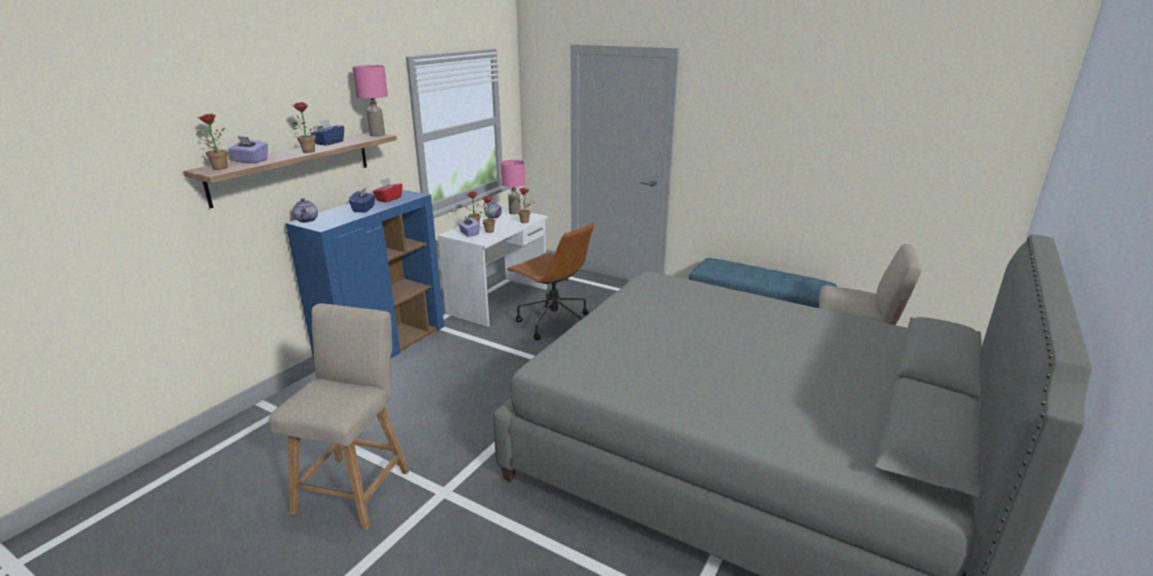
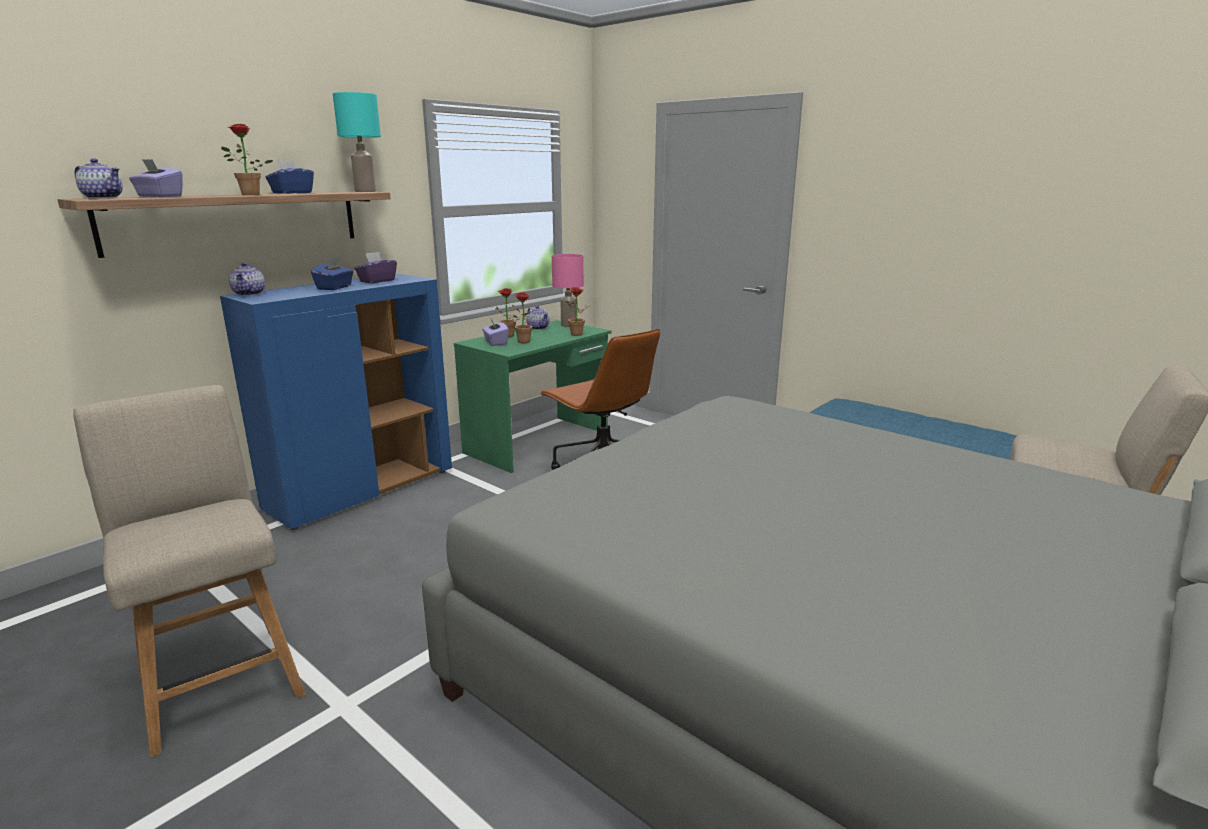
camera: 10 degrees right, 5 degrees down
potted plant [197,114,228,170] -> teapot [74,158,123,199]
beige chair [269,303,409,530] -> beige chair turned 60 degrees counterclockwise [73,385,305,757]
pink table lamp [352,65,388,137] -> turquoise table lamp [333,92,381,192]
red tissue box [373,178,403,202] -> purple tissue box [354,252,397,283]
white desk [438,208,548,327] -> green desk [454,320,611,473]

